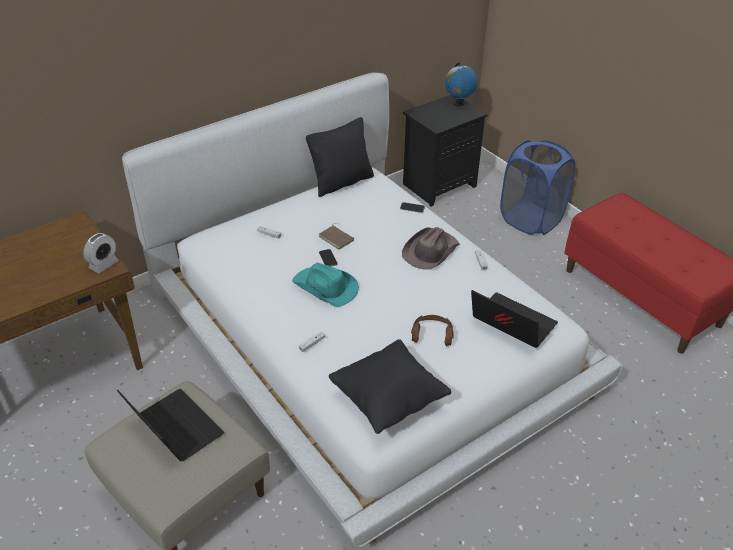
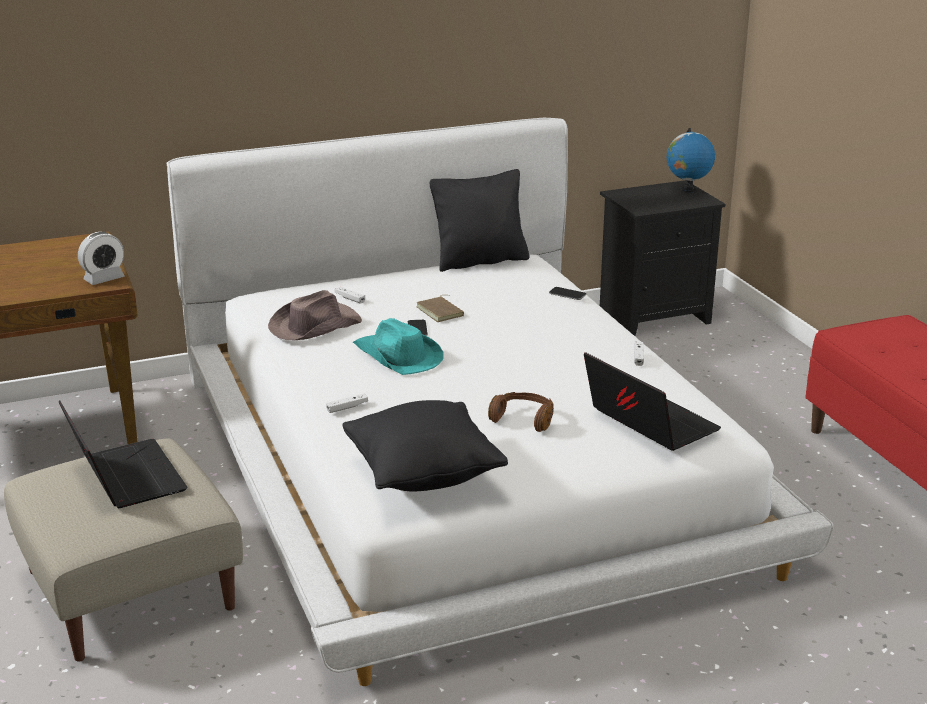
camera: 15 degrees right, 15 degrees down
brown hat [402,227,460,270] -> brown hat moved to [268,290,362,340]
blue laundry basket [500,140,575,235] -> none

